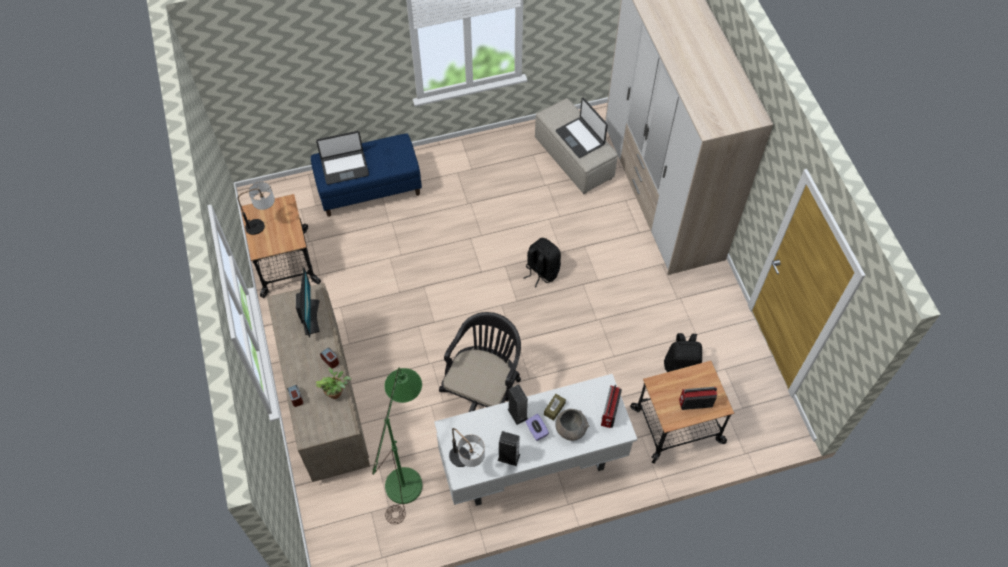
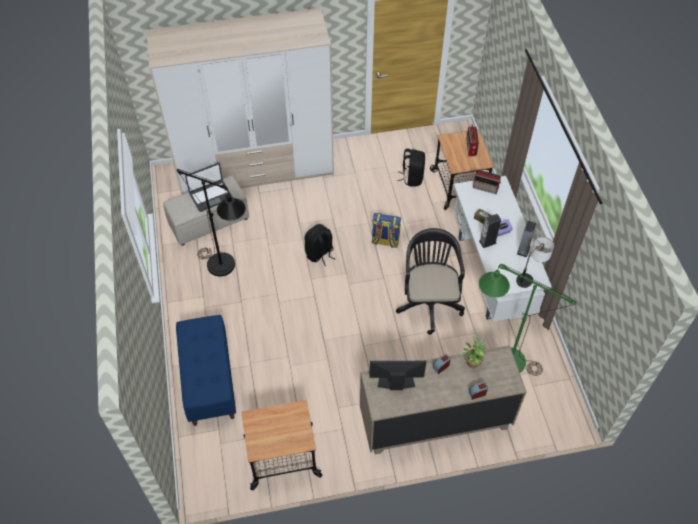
camera: 85 degrees left, 5 degrees down
table lamp [238,182,275,235] -> none
laptop [316,131,369,185] -> none
black office chair [439,312,521,412] -> black office chair turned 60 degrees clockwise [396,228,465,335]
grey bowl [555,409,589,441] -> none
none -> black floor lamp [177,169,246,276]
none -> backpack [371,213,401,248]

